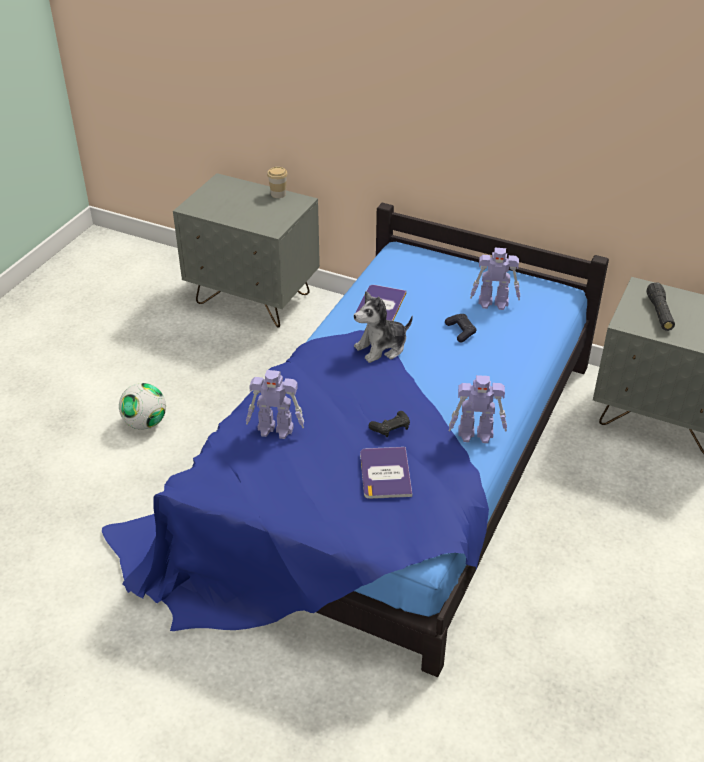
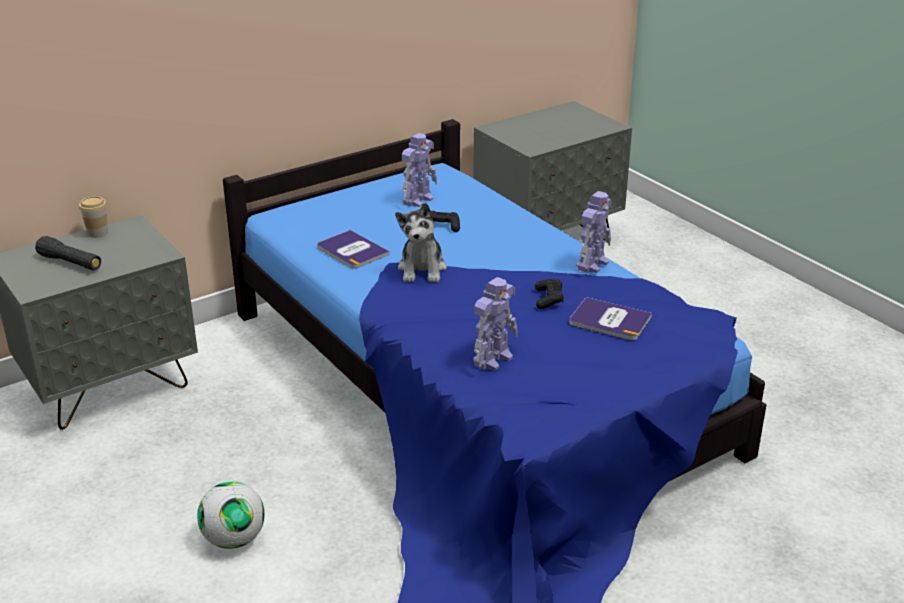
camera: 60 degrees left, 10 degrees down
black flashlight [647,282,675,331] -> black flashlight moved to [35,236,101,270]

